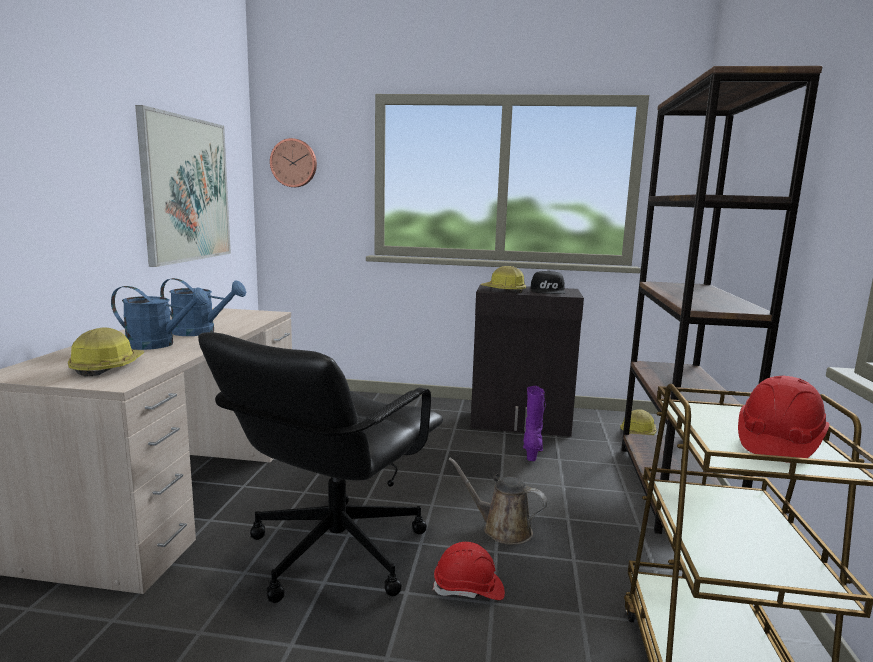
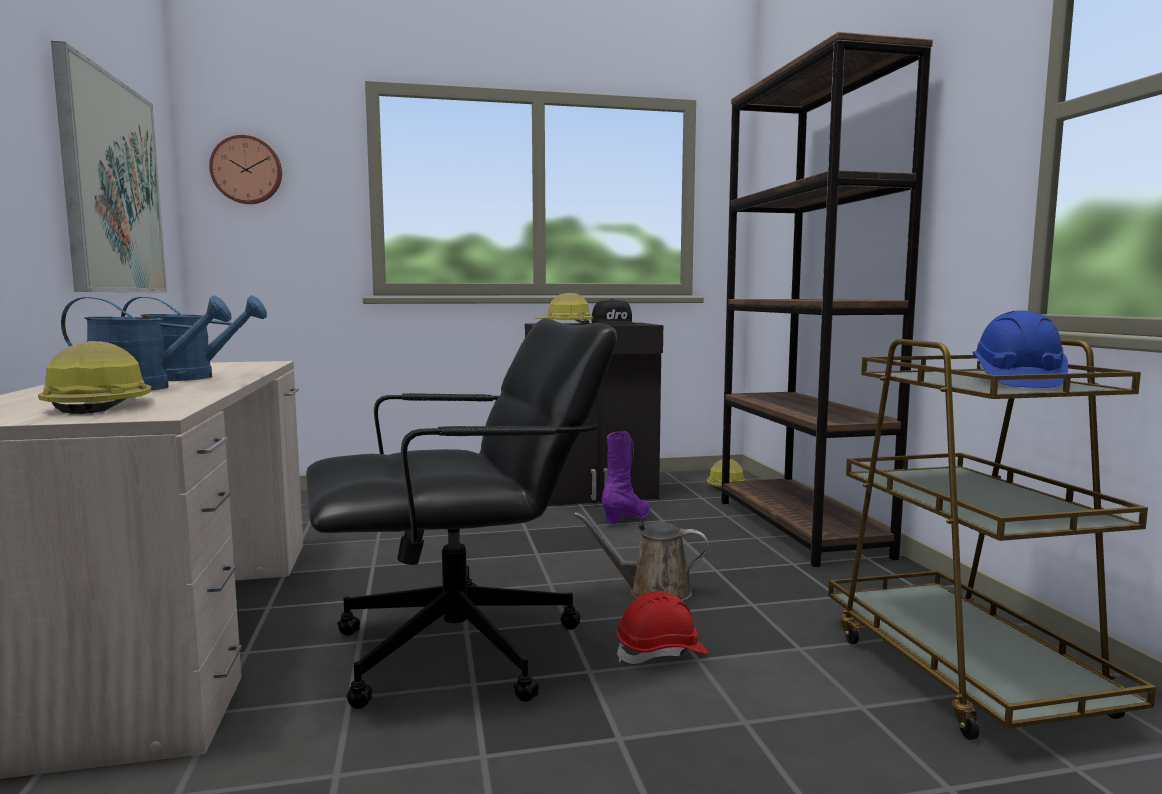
camera: 20 degrees left, 5 degrees down
black office chair [198,332,443,603] -> black office chair turned 120 degrees counterclockwise [306,318,617,709]
purple boot [523,385,546,461] -> purple boot turned 45 degrees clockwise [601,431,651,523]
red hard hat [738,376,830,463] -> blue hard hat [973,310,1068,388]

